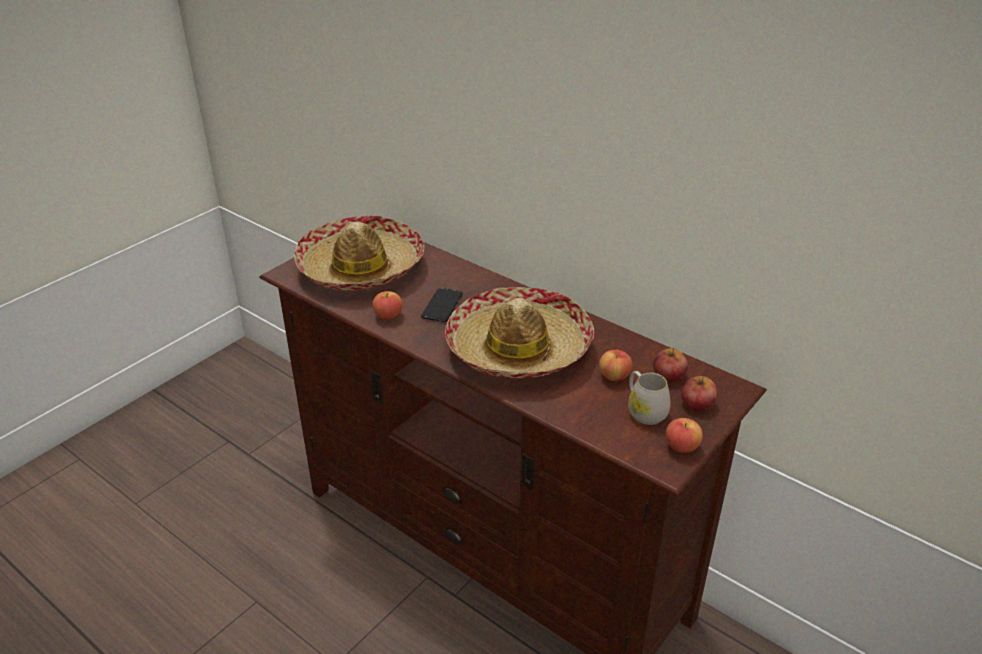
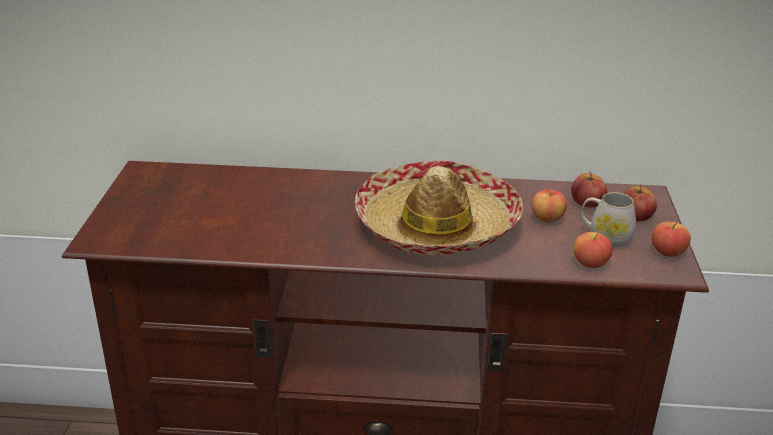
camera: 35 degrees left, 5 degrees down
hat [294,215,424,291] -> none
apple [372,291,403,320] -> apple moved to [573,232,613,268]
phone [421,288,463,322] -> none

